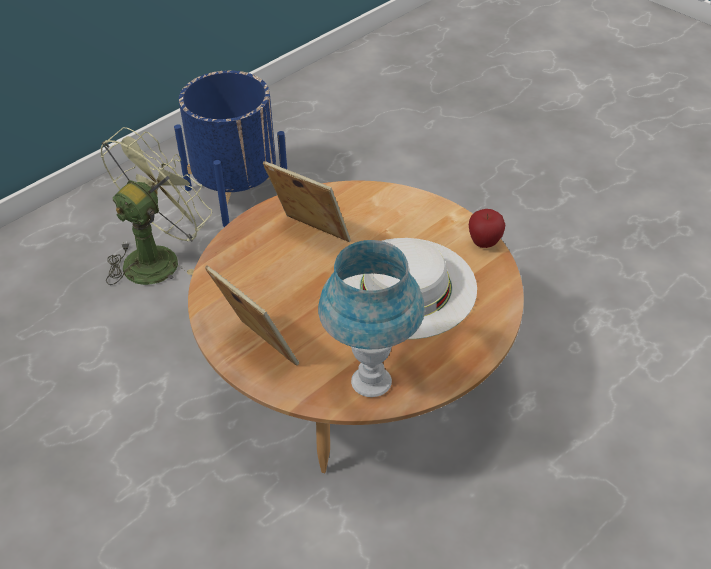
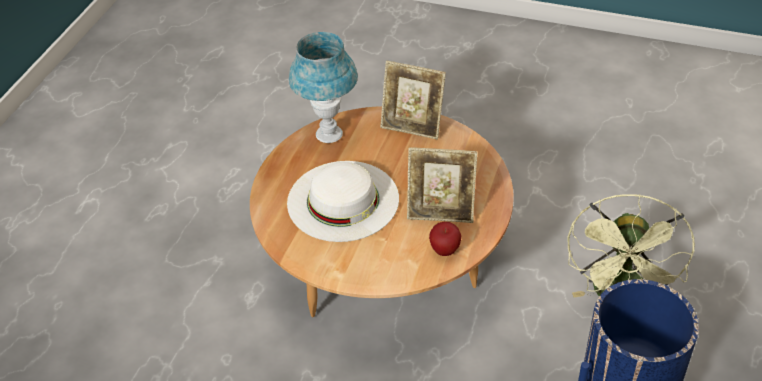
camera: 155 degrees right, 0 degrees up
apple [469,209,505,248] -> apple moved to [429,222,461,256]

